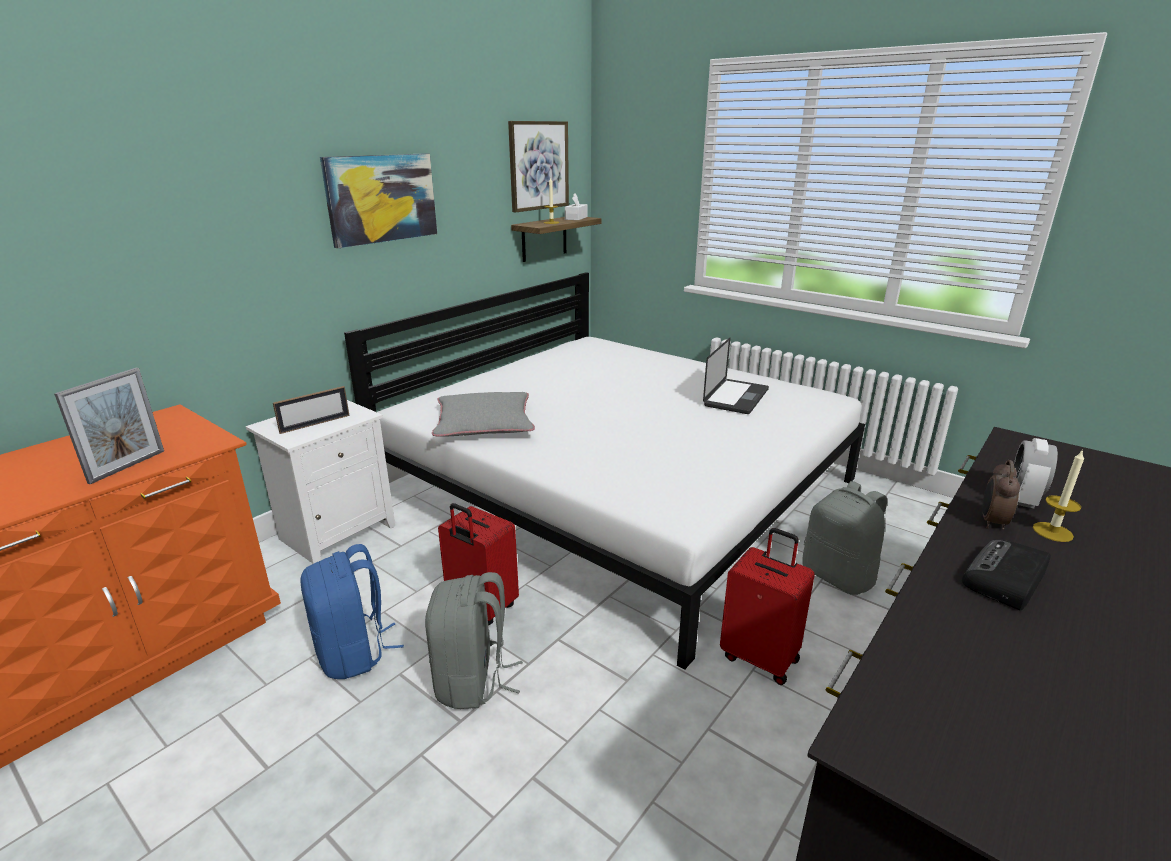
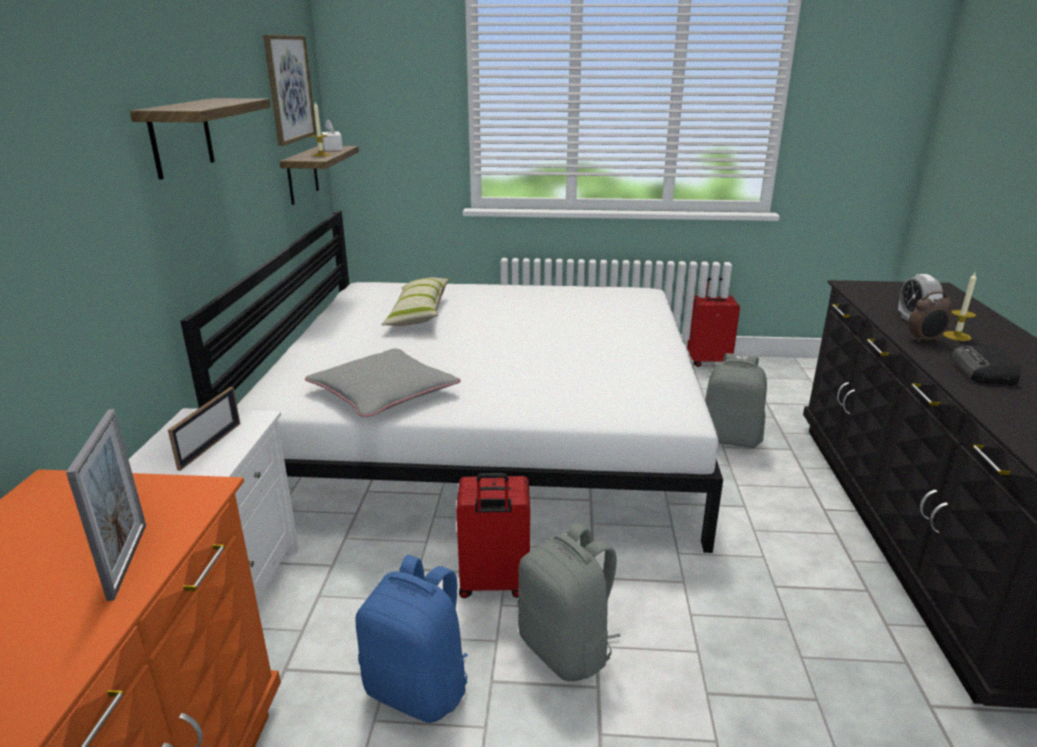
camera: 35 degrees left, 0 degrees up
picture [320,153,437,248] -> shelf [130,98,271,180]
laptop [703,338,769,414] -> none
red suitcase [720,528,815,685] -> red suitcase moved to [687,277,740,367]
alarm clock [982,460,1020,530] -> alarm clock turned 90 degrees counterclockwise [908,291,952,342]
none -> pillow [381,278,450,326]

